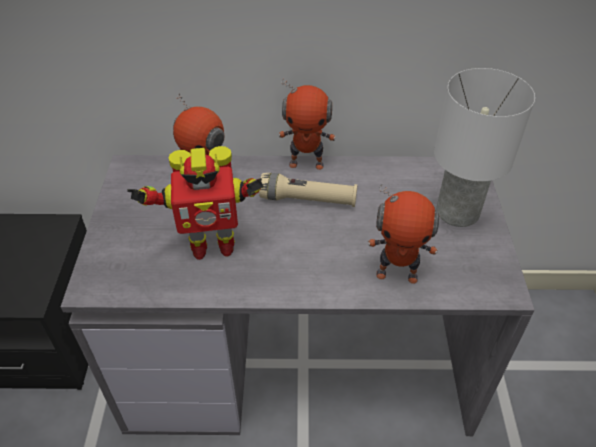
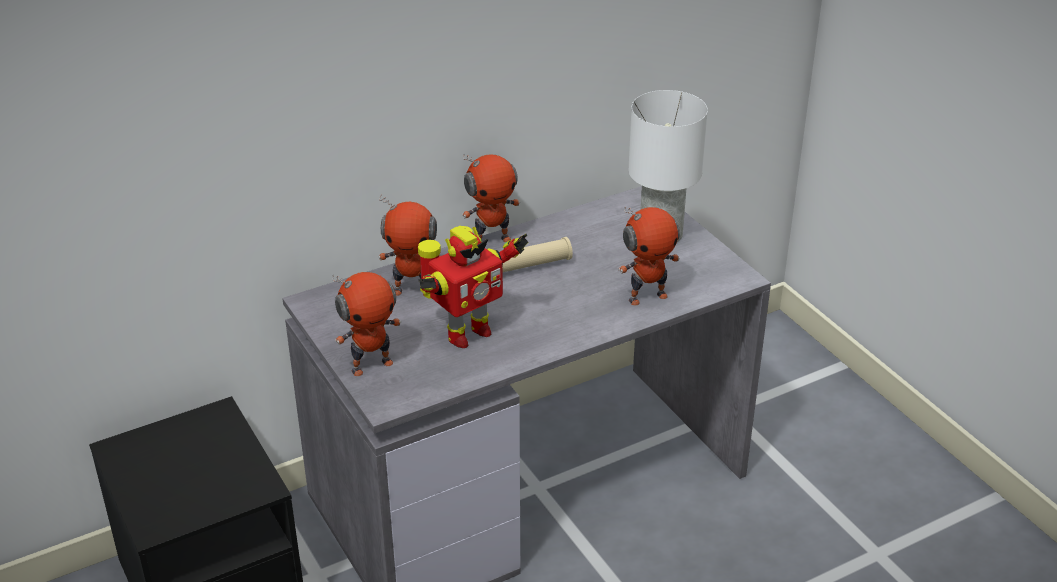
camera: 30 degrees left, 10 degrees down
none -> toy robot [332,272,401,376]

